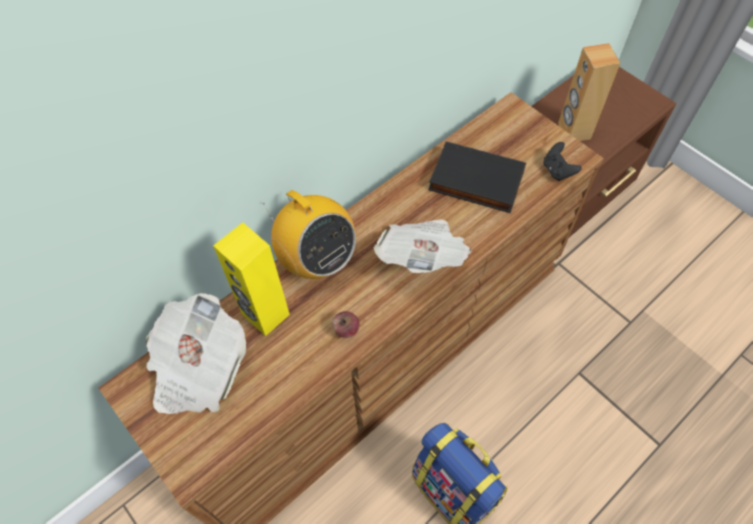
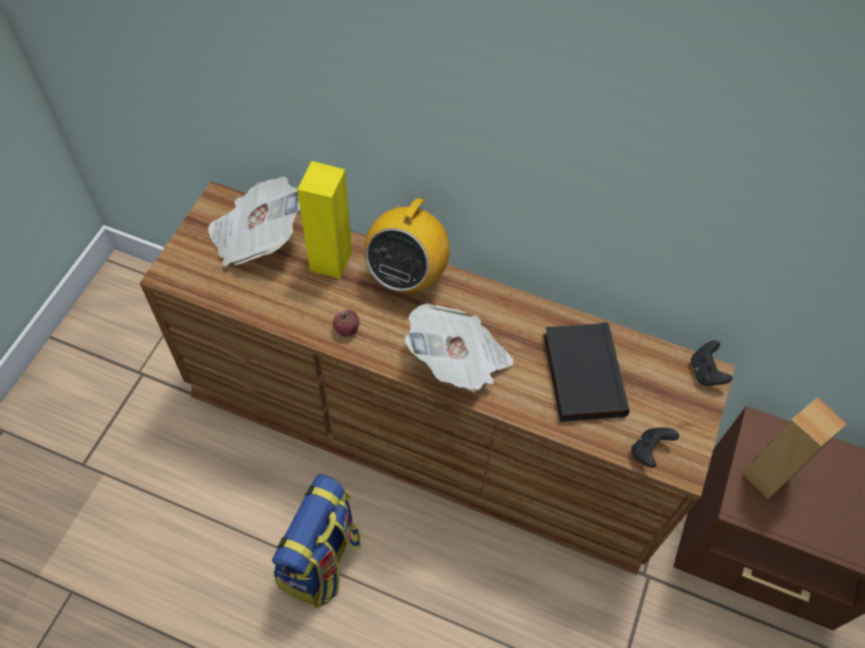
camera: 60 degrees right, 0 degrees up
none -> black game controller [691,341,733,386]

